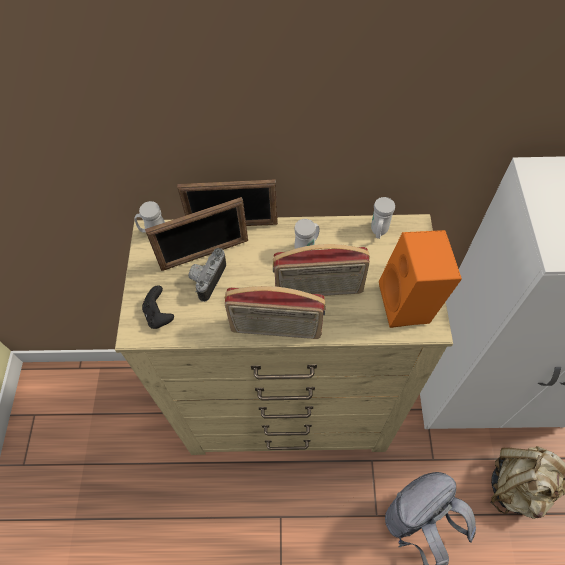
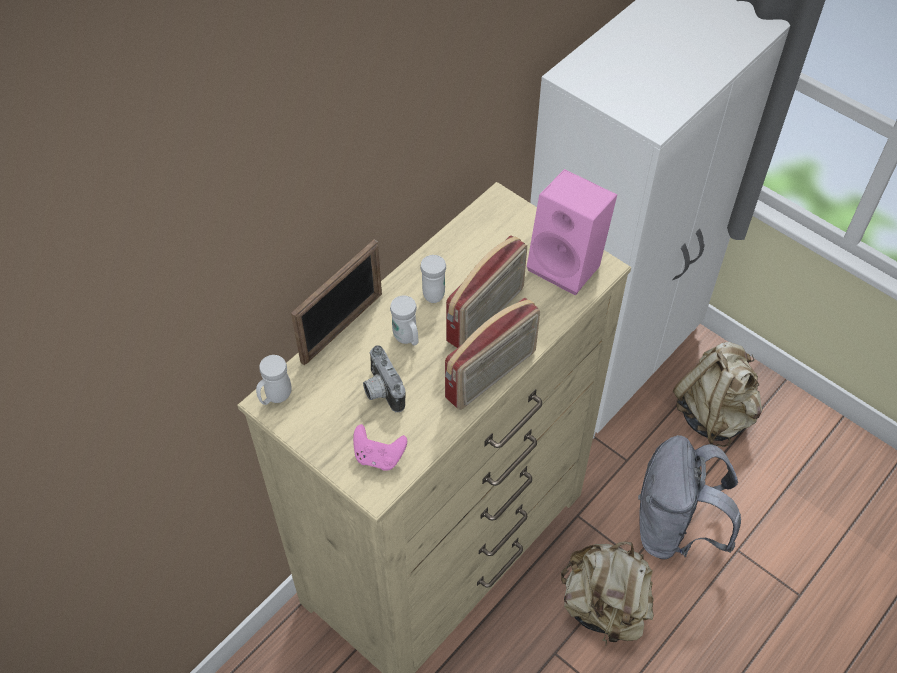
camera: 50 degrees left, 5 degrees down
black game controller [142,285,174,329] -> pink game controller [353,424,407,471]
picture frame [145,197,248,271] -> none
white mug [371,197,395,239] -> white mug moved to [390,296,418,346]
orange speaker [379,230,462,328] -> pink speaker [527,169,617,296]
none -> beige backpack [561,541,654,644]

